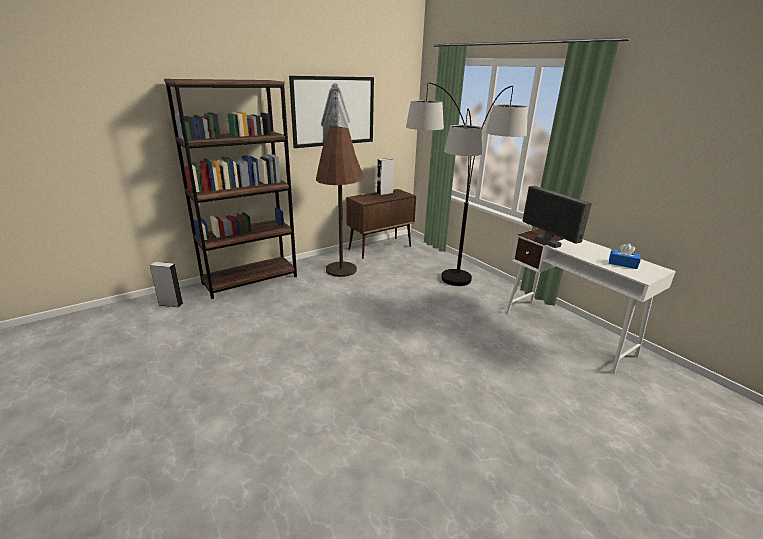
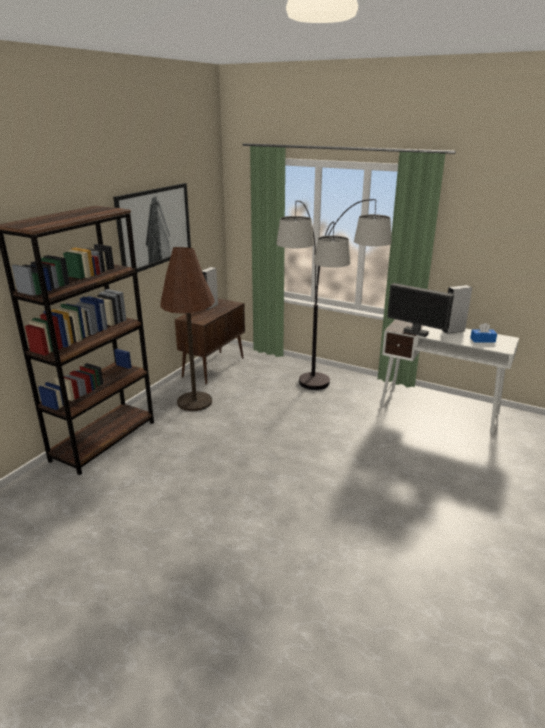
camera: 25 degrees left, 0 degrees up
grey speaker [150,262,183,307] -> grey speaker moved to [442,285,472,334]

